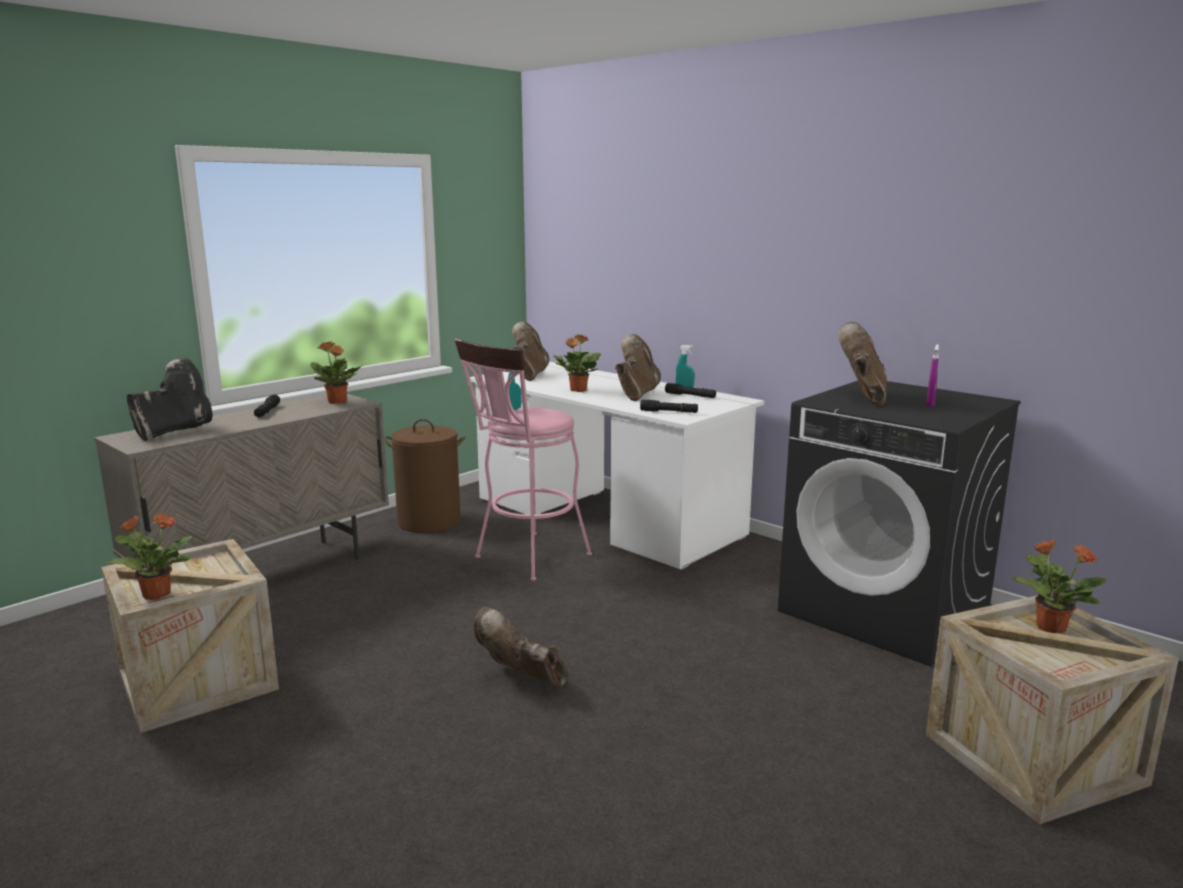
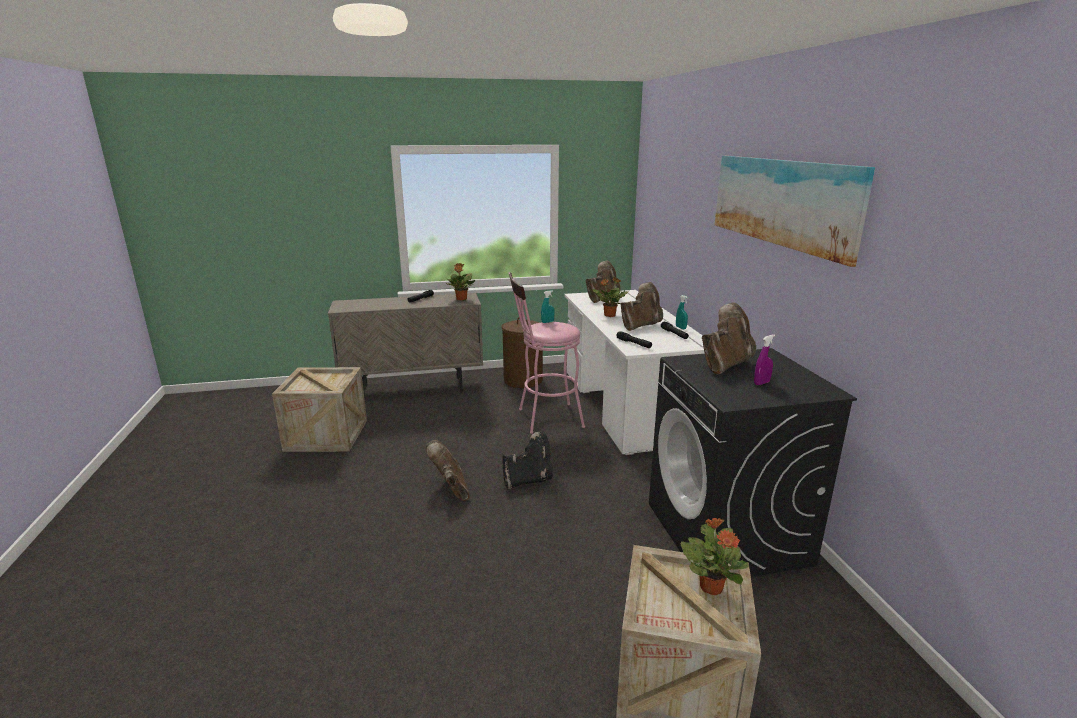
camera: 35 degrees right, 5 degrees up
potted plant [107,513,192,600] -> none
black boot [127,358,212,441] -> black boot moved to [502,431,553,489]
none -> picture [715,156,875,267]

